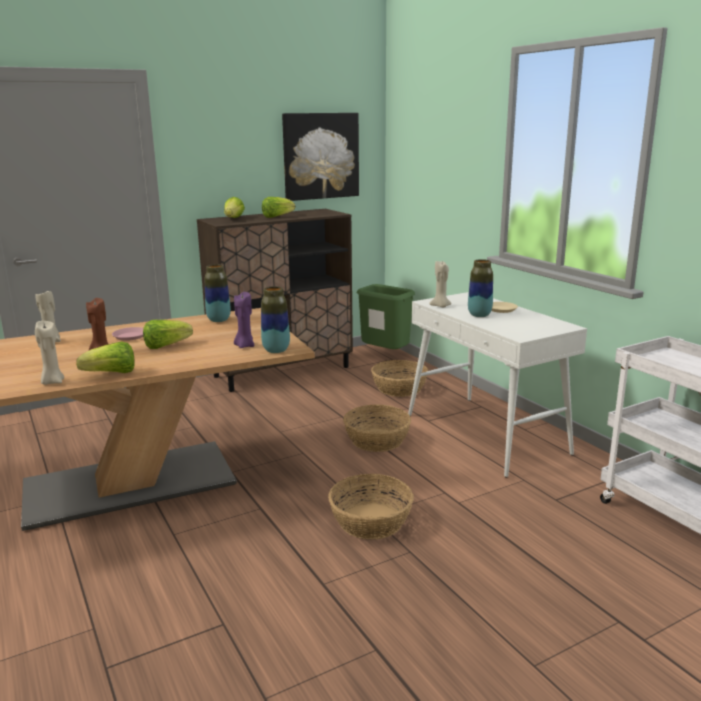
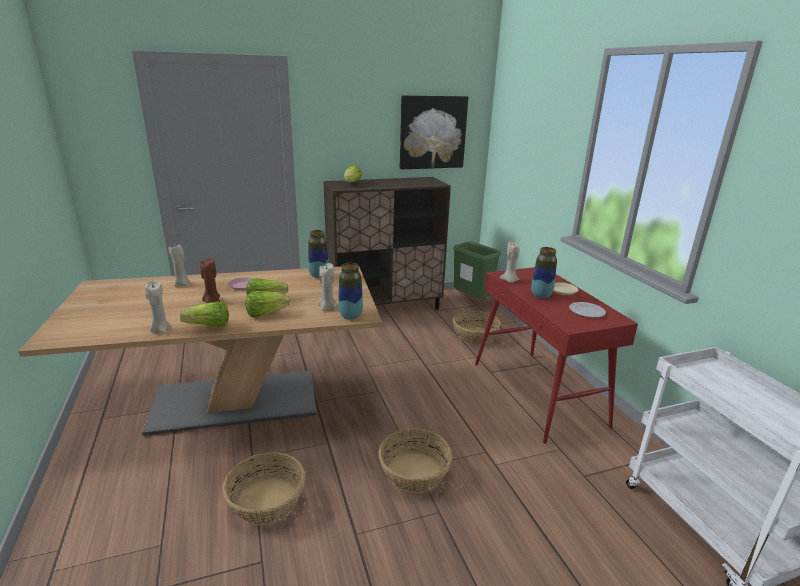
camera: 10 degrees right, 5 degrees up
purple candle [234,292,254,348] -> beige candle [318,263,336,311]
lettuce [262,197,295,218] -> lettuce moved to [245,291,290,317]
basket [343,404,411,452] -> basket moved to [222,452,305,525]
white console table [408,292,587,477] -> red console table [475,267,638,444]
none -> plate [569,302,606,318]

